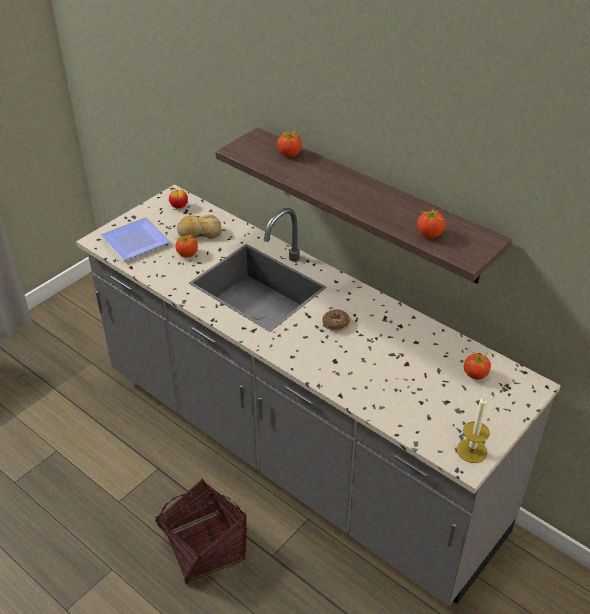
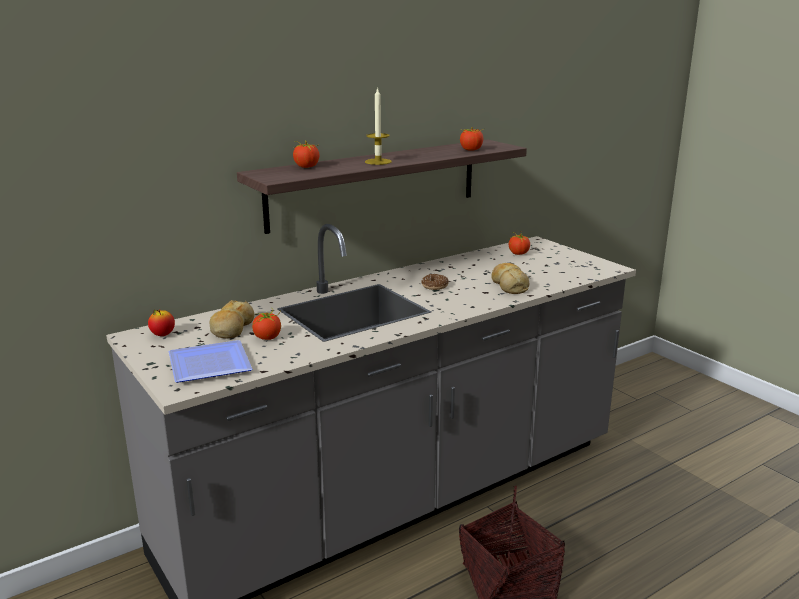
camera: 75 degrees left, 20 degrees down
candle [457,395,490,463] -> candle moved to [365,87,392,165]
none -> bread [491,263,529,294]

